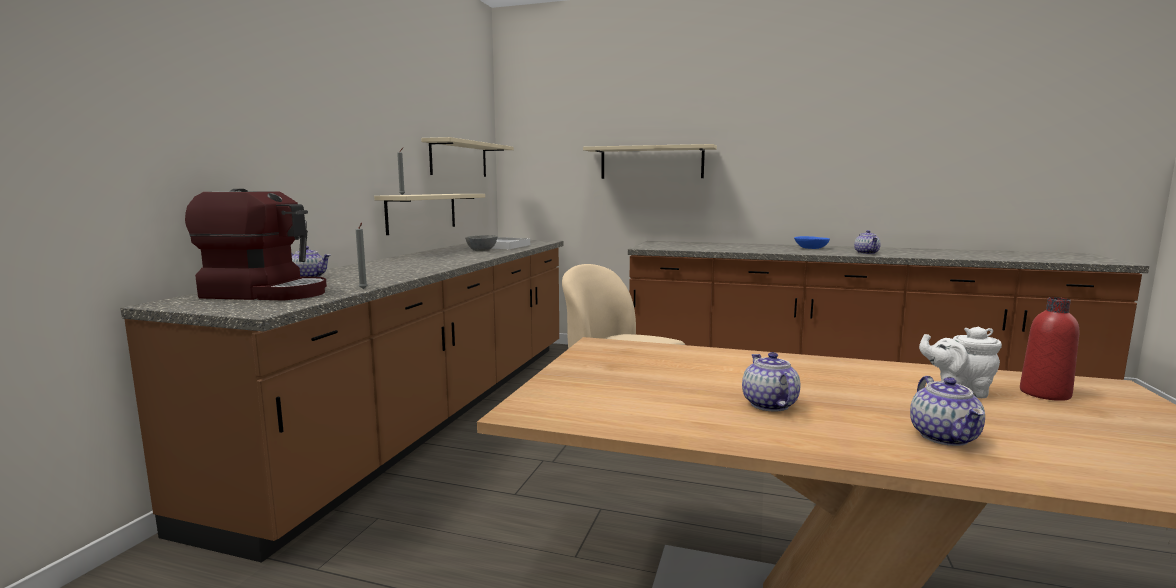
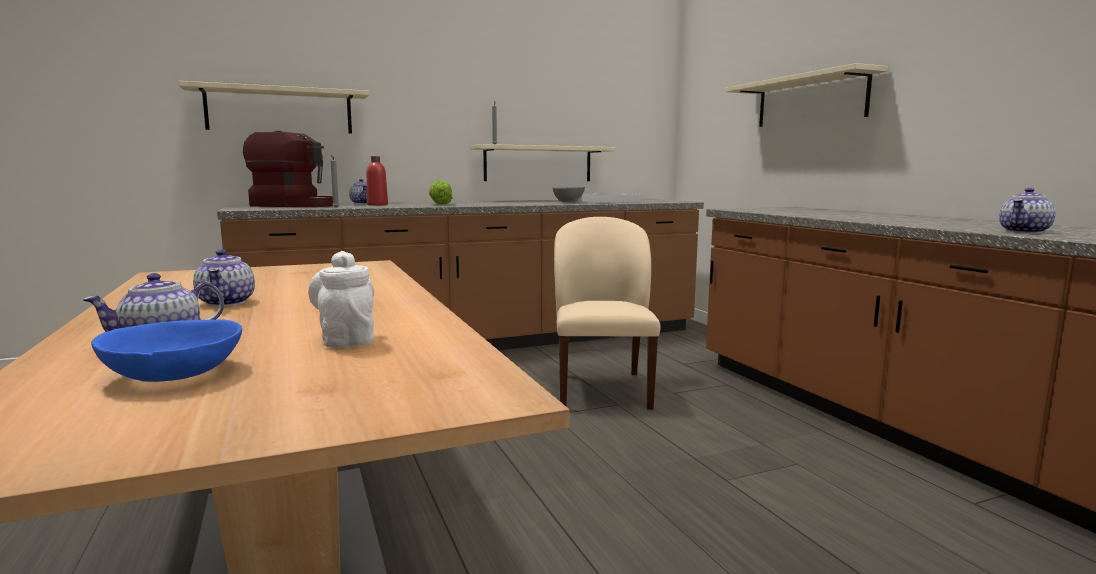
camera: 50 degrees right, 0 degrees up
coffee machine [185,189,327,301] -> coffee machine turned 45 degrees counterclockwise [243,131,333,207]
beige shelf [421,137,514,177] -> beige shelf moved to [178,81,369,134]
teapot [742,352,800,411] -> teapot turned 120 degrees clockwise [193,249,255,306]
blue bowl [794,236,830,249] -> blue bowl moved to [91,319,242,382]
red bottle [1020,297,1079,401] -> red bottle moved to [366,156,388,206]
none -> lettuce [429,180,453,205]

